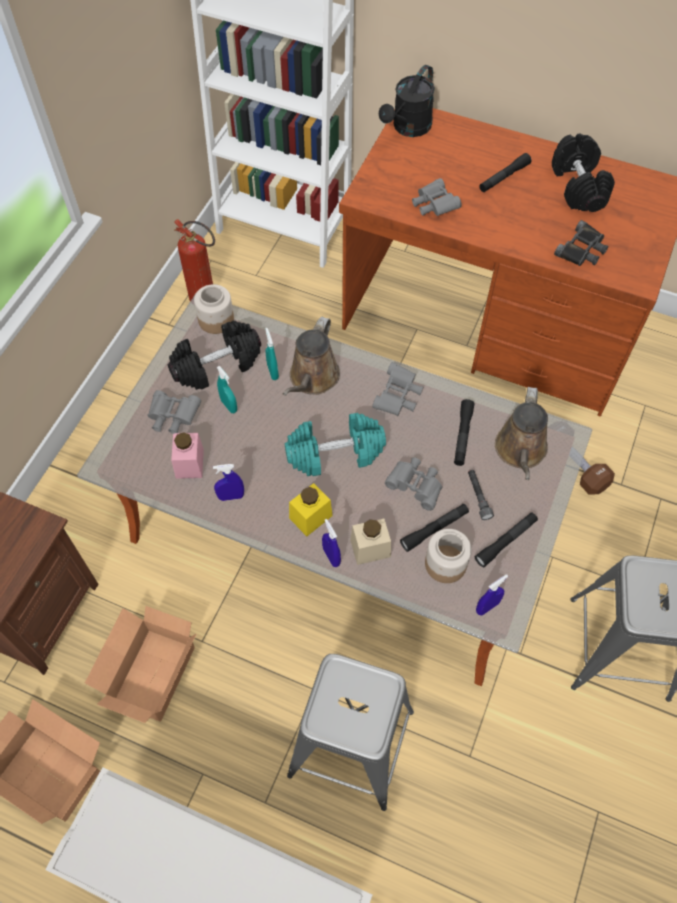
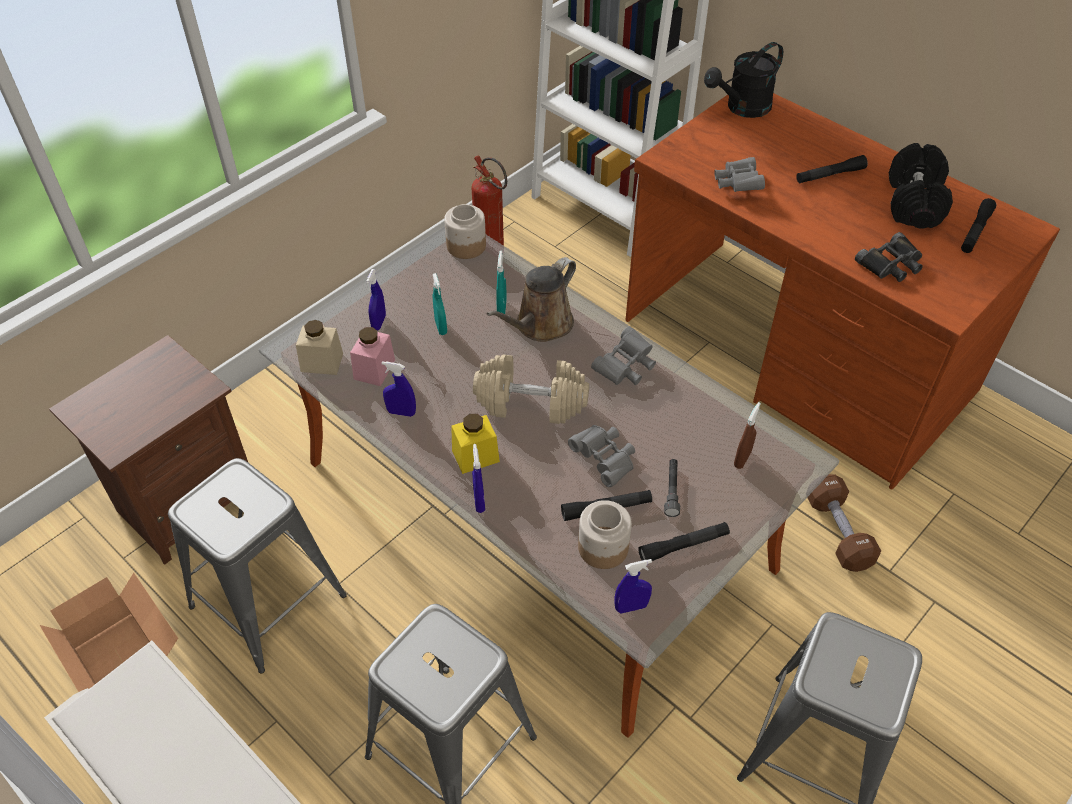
camera: 20 degrees right, 10 degrees down
cardboard box [85,606,196,723] -> grey stool [168,458,347,674]
grey binoculars [147,390,201,434] -> blue spray bottle [366,269,386,331]
black dumbbell [168,321,261,390] -> none
turquoise dumbbell [285,413,386,476] -> beige dumbbell [473,354,589,424]
beige jar [350,518,391,565] -> beige jar moved to [296,320,343,375]
black flashlight [454,399,475,466] -> black flashlight moved to [961,198,996,253]
brown watering can [495,387,548,480] -> brown spray bottle [734,402,761,469]

